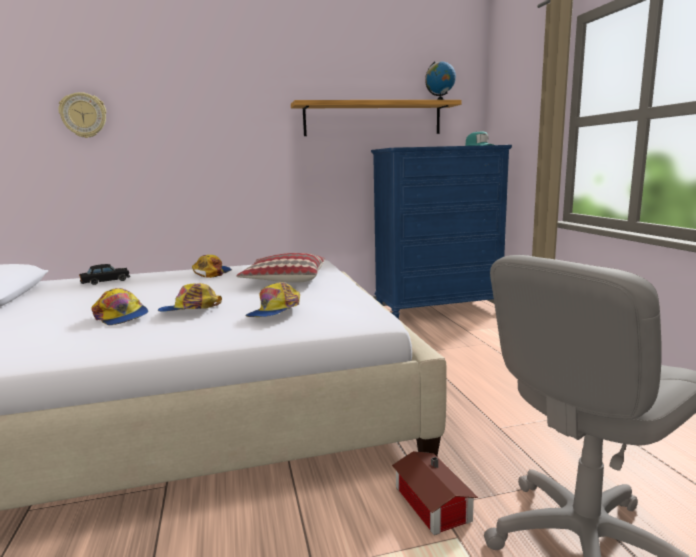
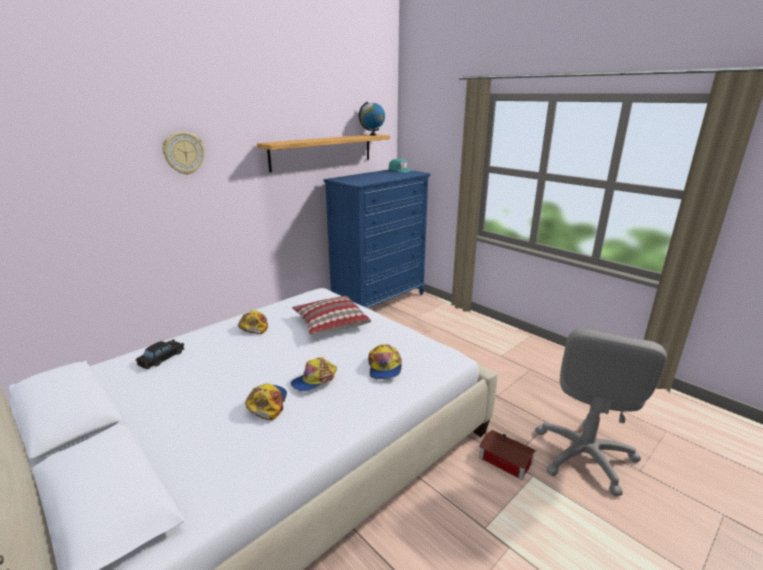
camera: 30 degrees left, 10 degrees up
wall clock [58,92,106,138] -> wall clock moved to [162,132,205,175]
cap [91,288,148,325] -> cap turned 105 degrees counterclockwise [245,383,287,420]

